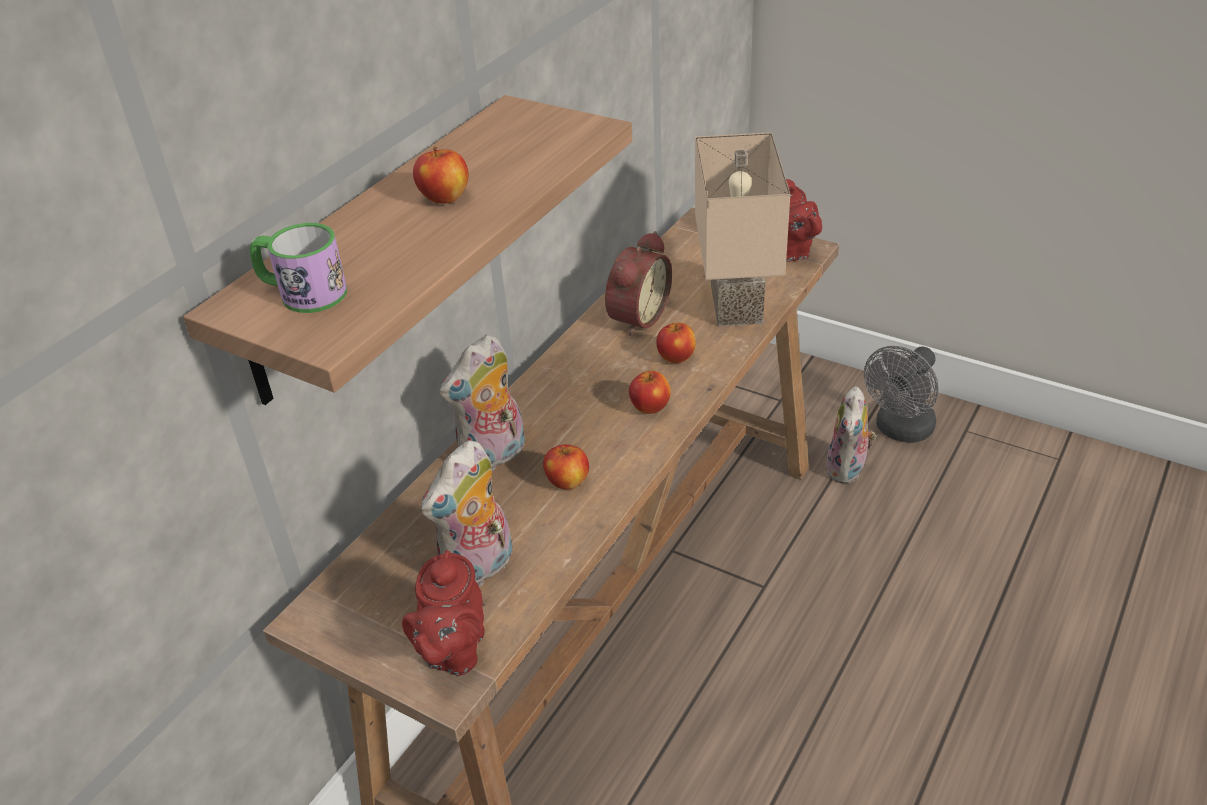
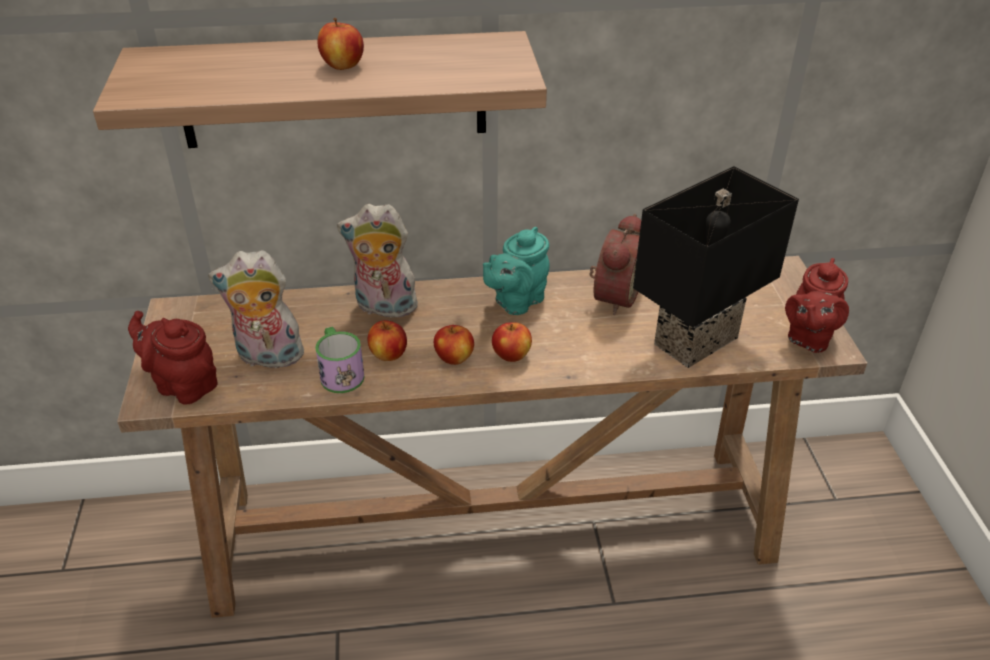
camera: 50 degrees right, 0 degrees up
mug [249,223,347,313] -> mug moved to [315,326,364,393]
red teapot [402,550,485,676] -> red teapot turned 60 degrees clockwise [128,311,217,405]
alarm clock [605,231,672,336] -> alarm clock turned 60 degrees counterclockwise [590,214,641,315]
apple [656,323,696,363] -> apple moved to [434,325,474,365]
beige table lamp [695,132,790,326] -> black table lamp [633,166,799,368]
plush toy [826,386,876,484] -> none
grey fan [864,346,939,443] -> none
none -> turquoise teapot [483,227,550,315]

